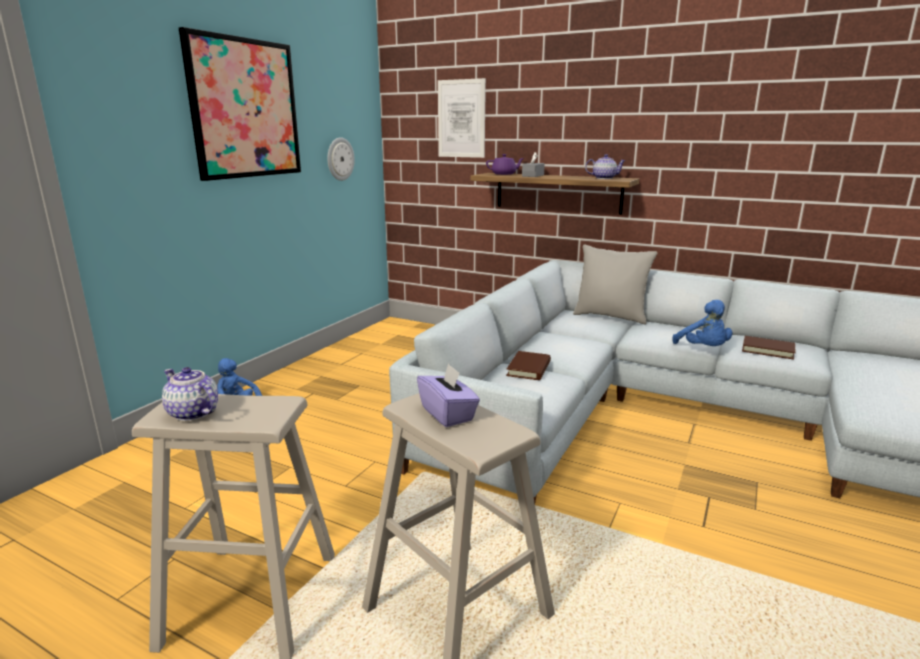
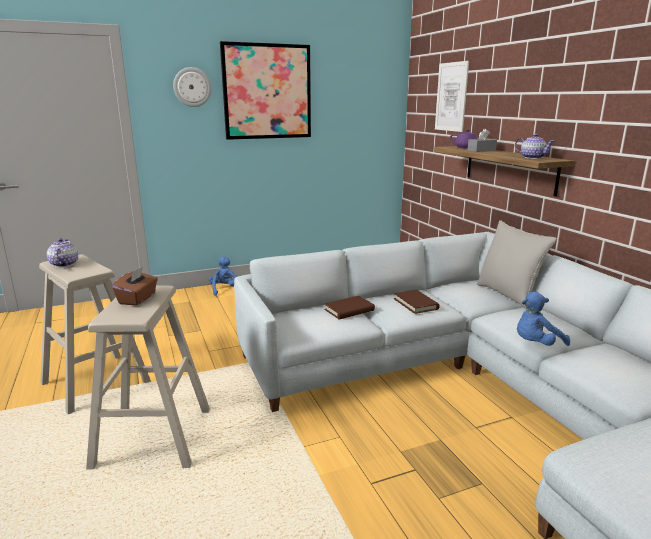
camera: 40 degrees right, 0 degrees up
wall clock [327,137,355,181] -> wall clock moved to [173,67,212,107]
purple tissue box [417,363,480,427] -> brown tissue box [112,267,158,306]
blue plush toy [672,300,733,346] -> blue plush toy turned 45 degrees clockwise [517,292,570,346]
brown book [742,336,796,360] -> brown book moved to [394,290,440,314]

